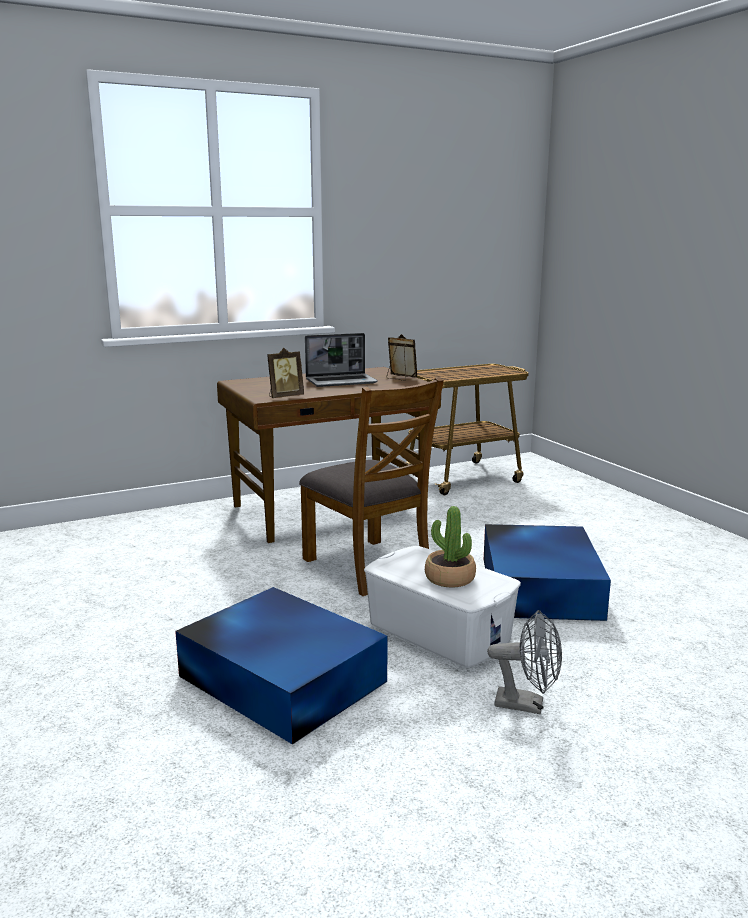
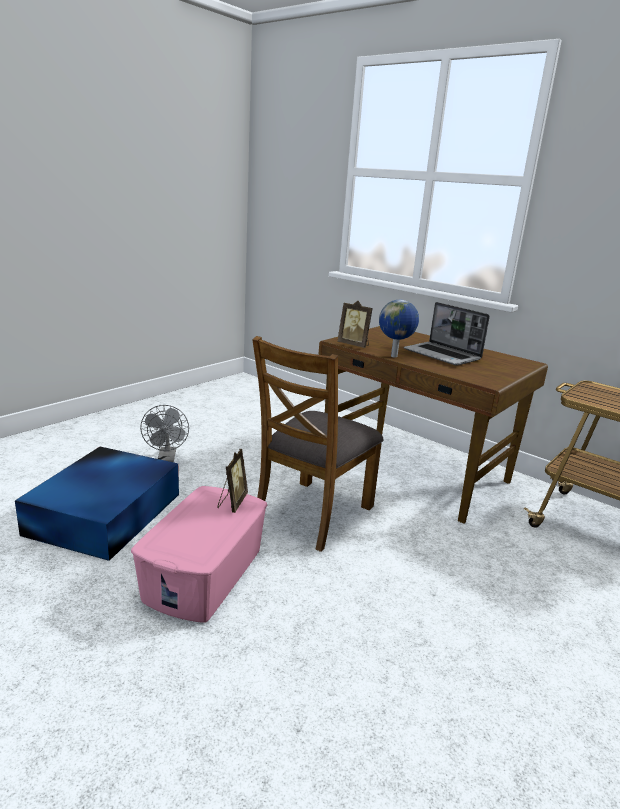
camera: 65 degrees right, 5 degrees up
white storage box [364,546,521,667] -> pink storage box [131,486,267,623]
picture frame [386,334,417,381] -> picture frame moved to [217,449,248,513]
potted plant [425,506,476,588] -> none
blue storage box [484,524,611,621] -> none
grey fan [487,610,562,714] -> grey fan moved to [140,405,189,462]
none -> globe [379,300,419,357]

